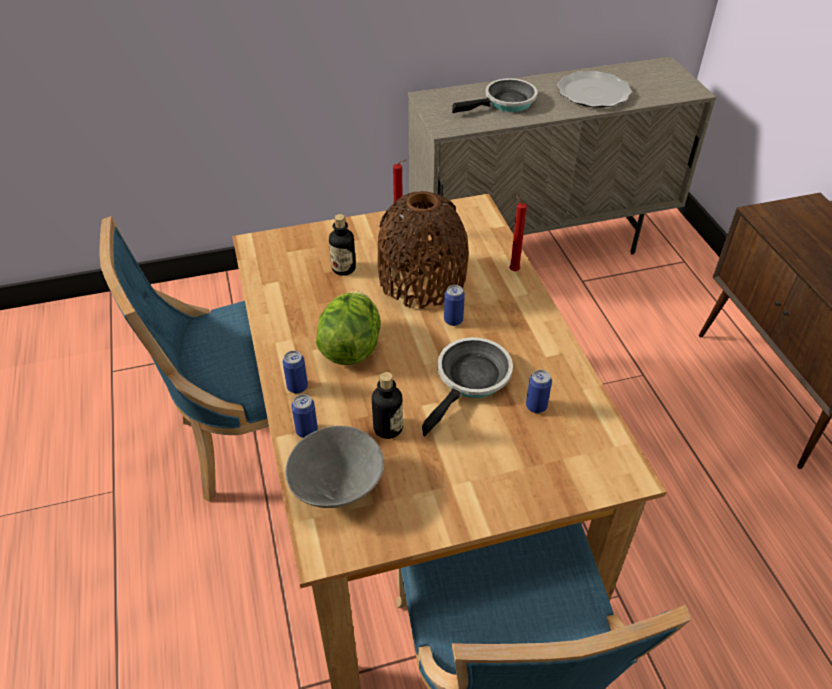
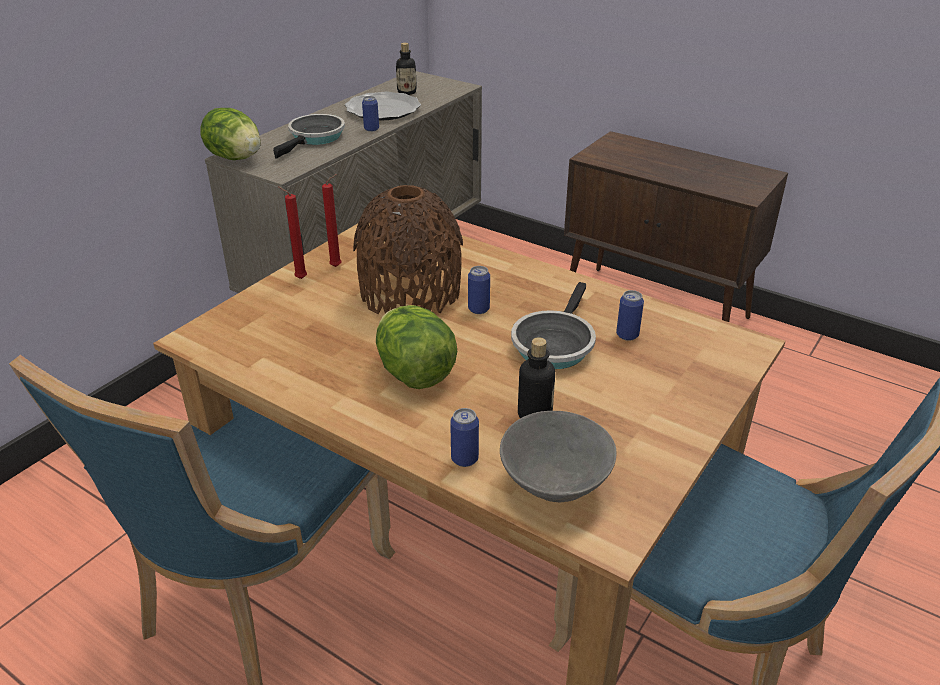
camera: 40 degrees left, 10 degrees down
can [282,350,308,394] -> can moved to [362,96,379,132]
bottle [329,214,356,275] -> bottle moved to [396,43,417,95]
frying pan [422,337,513,436] -> frying pan turned 150 degrees counterclockwise [511,282,596,369]
red candle [509,193,527,271] -> red candle moved to [277,186,307,279]
none -> lettuce [200,108,261,160]

